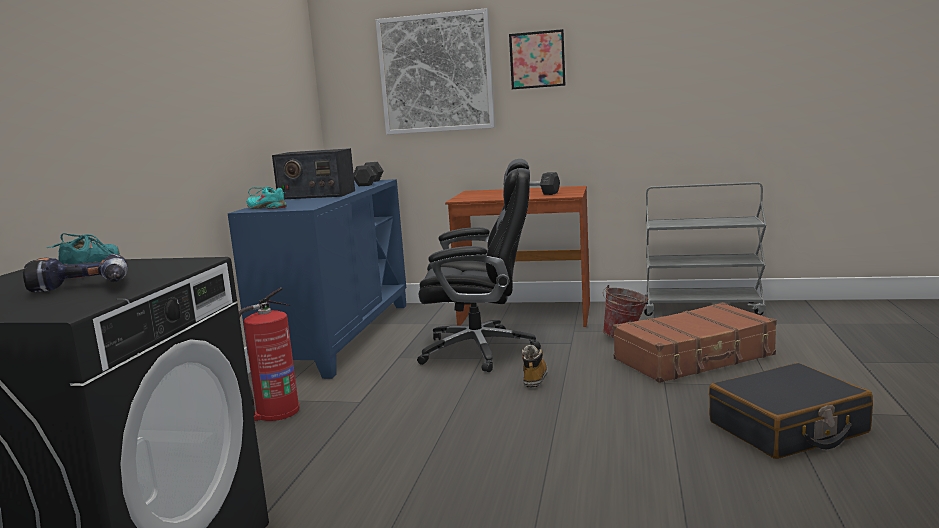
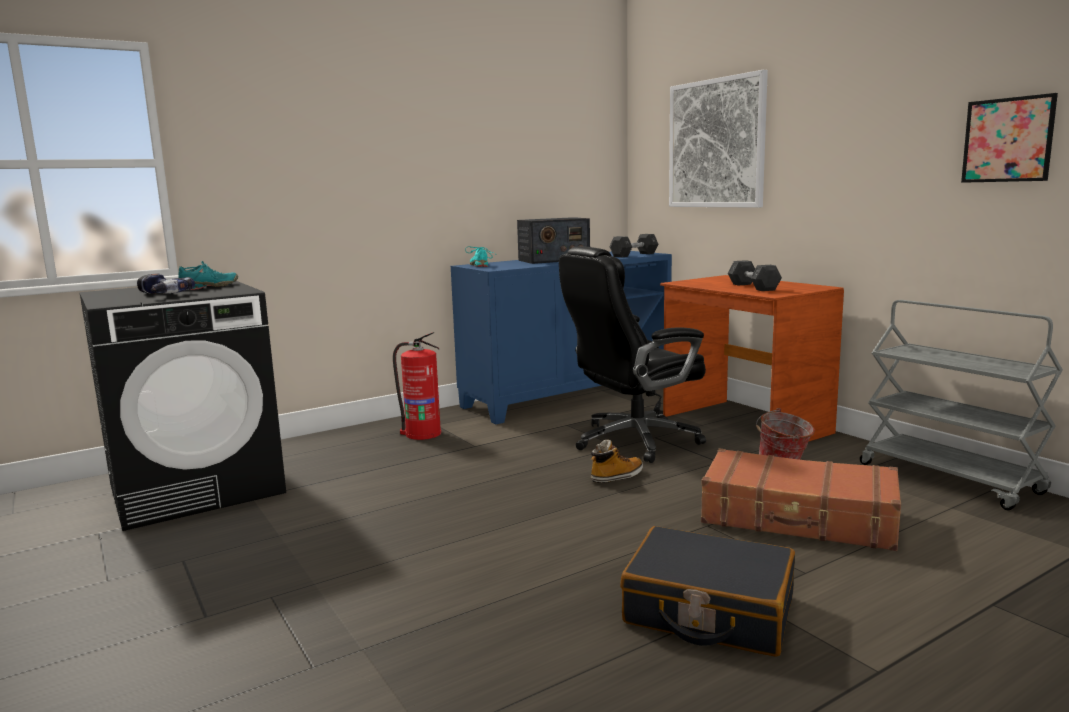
camera: 45 degrees right, 0 degrees up
radio [272,148,355,199] -> radio turned 75 degrees counterclockwise [517,217,590,264]
black office chair [417,159,541,372] -> black office chair turned 105 degrees clockwise [559,246,706,463]
picture [509,29,566,89] -> picture moved to [961,93,1058,183]

